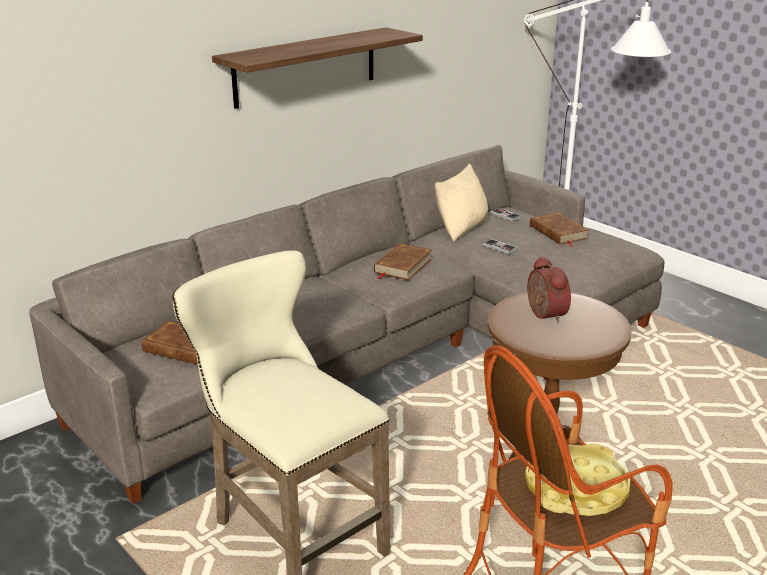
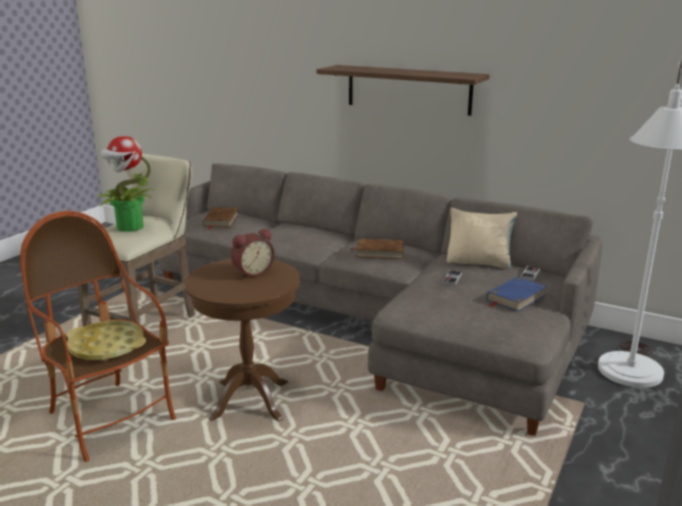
camera: 70 degrees right, 5 degrees down
brown book [530,212,589,247] -> blue book [487,277,547,312]
none -> potted plant [95,136,155,232]

